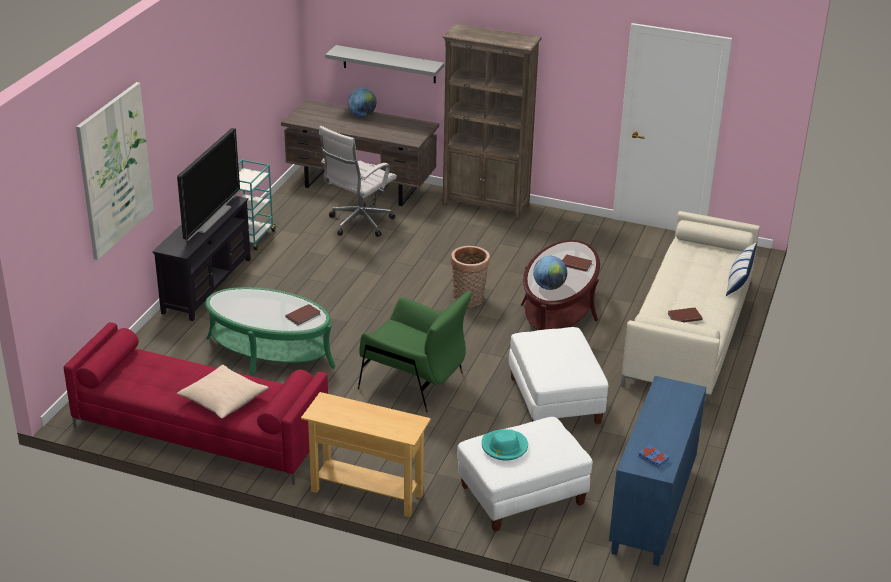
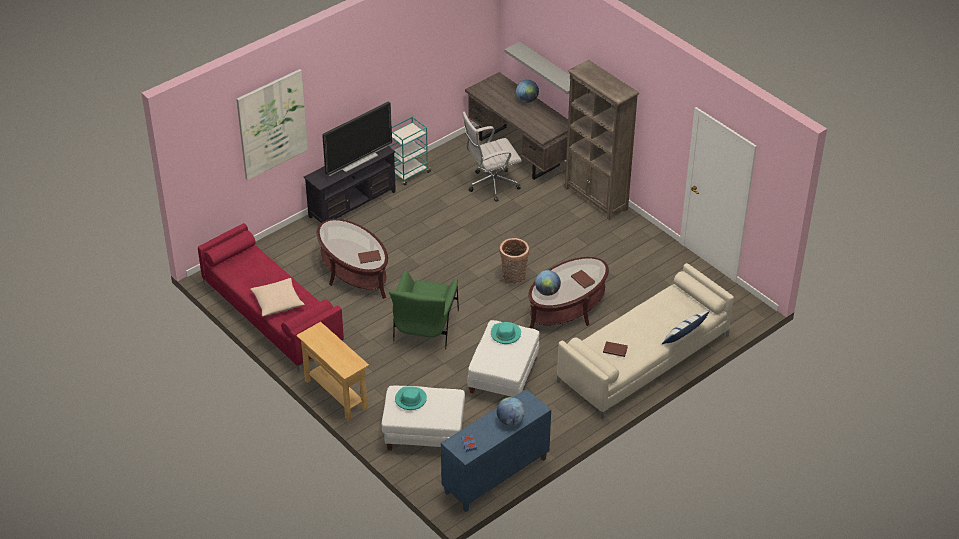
camera: 30 degrees right, 10 degrees up
green coffee table [205,287,336,376] -> brown coffee table [317,219,388,299]
green armchair [358,291,472,413] -> green armchair turned 45 degrees clockwise [389,271,459,350]
none -> turquoise hat [491,322,521,344]
none -> globe [497,397,525,426]

